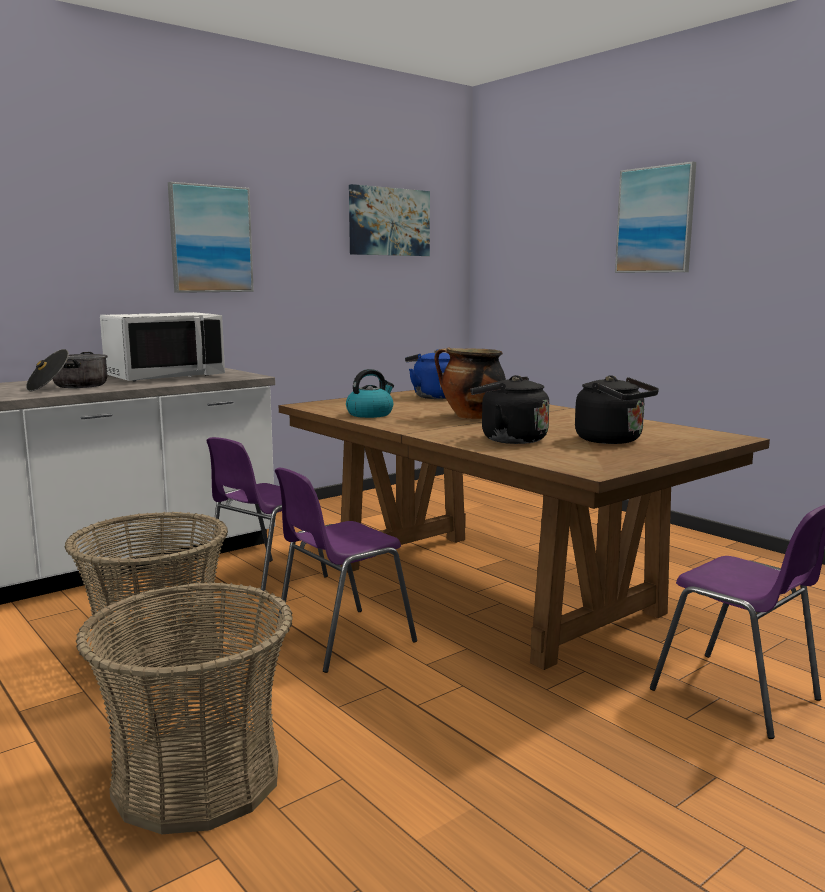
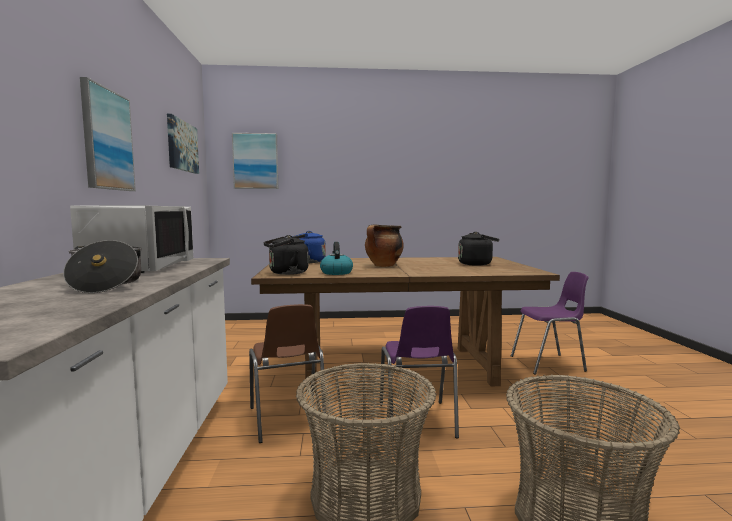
camera: 55 degrees left, 5 degrees down
purple chair [206,437,328,603] -> brown chair [249,304,327,443]
black kettle [470,375,549,444] -> black kettle moved to [263,235,309,275]
picture [615,161,696,273] -> picture moved to [232,133,278,189]

